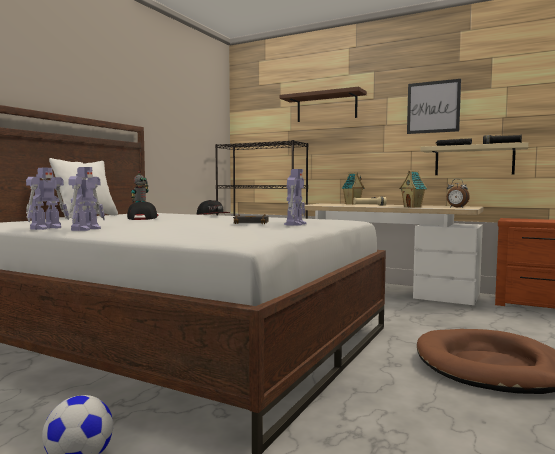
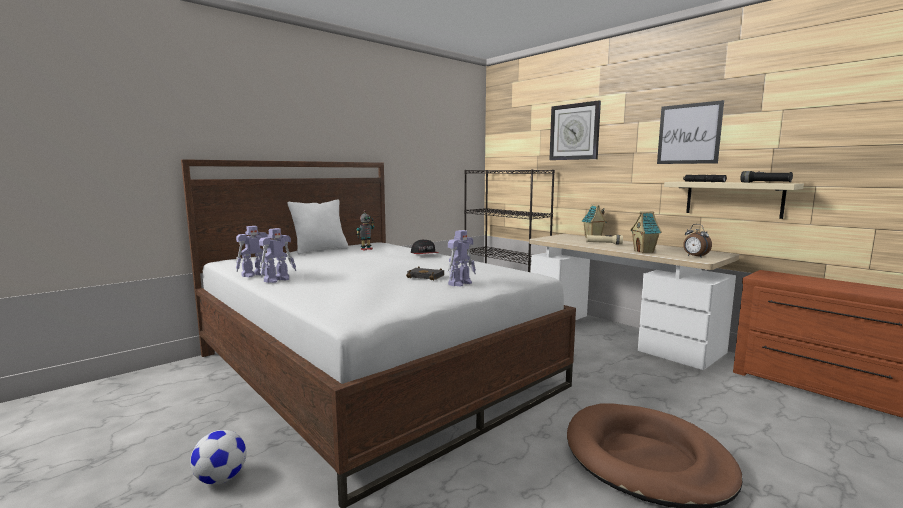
camera: 20 degrees right, 5 degrees up
cap [127,201,158,220] -> none
brown shelf [279,87,367,122] -> wall clock [549,100,601,160]

